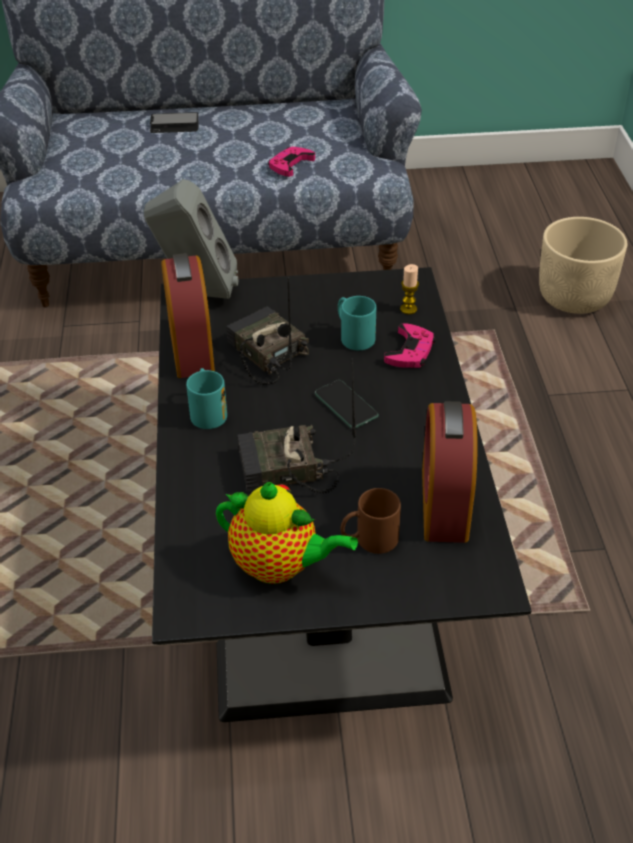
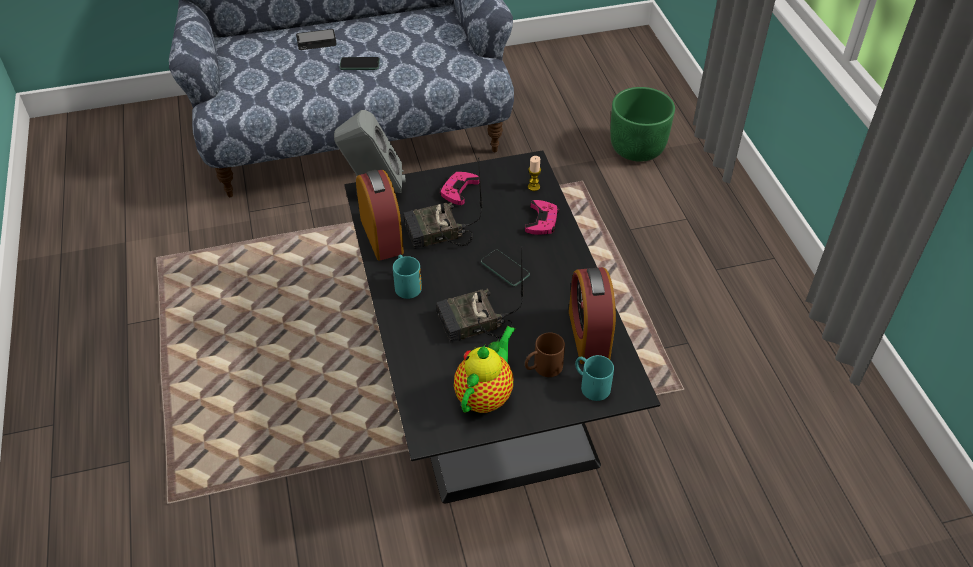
camera: 10 degrees left, 5 degrees up
teapot [216,482,358,584] -> teapot turned 75 degrees counterclockwise [454,325,516,413]
radio [226,277,309,385] -> radio turned 60 degrees counterclockwise [403,157,482,249]
pink game controller [268,147,315,177] -> pink game controller moved to [440,172,479,205]
turquoise mug [338,296,376,350] -> turquoise mug moved to [575,355,614,401]
beige planter [539,217,628,314] -> green planter [610,87,675,162]
none -> phone [340,57,380,70]

